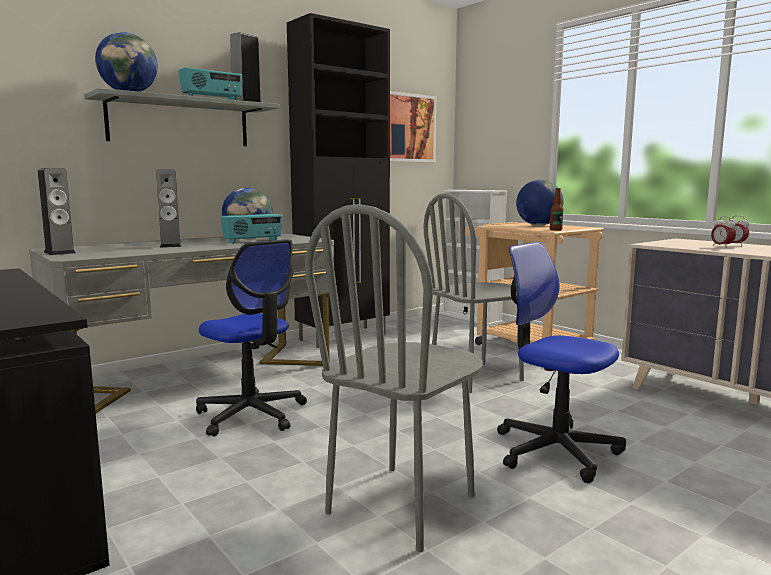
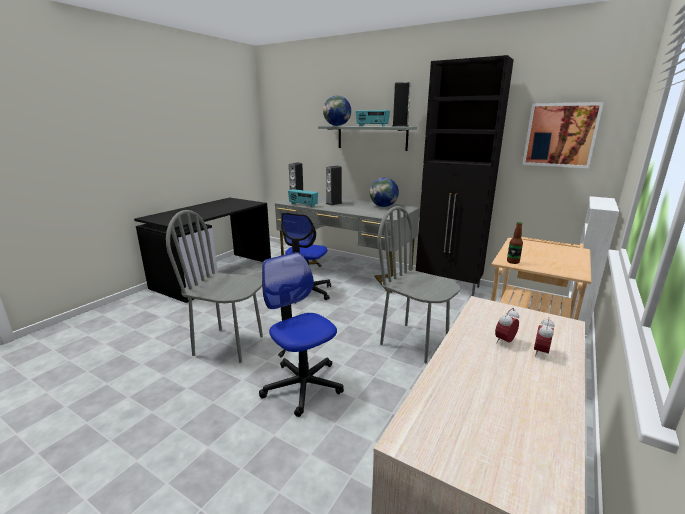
camera: 70 degrees right, 10 degrees up
radio [220,214,283,244] -> radio moved to [288,189,318,207]
office chair [497,242,626,483] -> office chair turned 60 degrees counterclockwise [259,252,344,417]
globe [516,179,563,226] -> none

